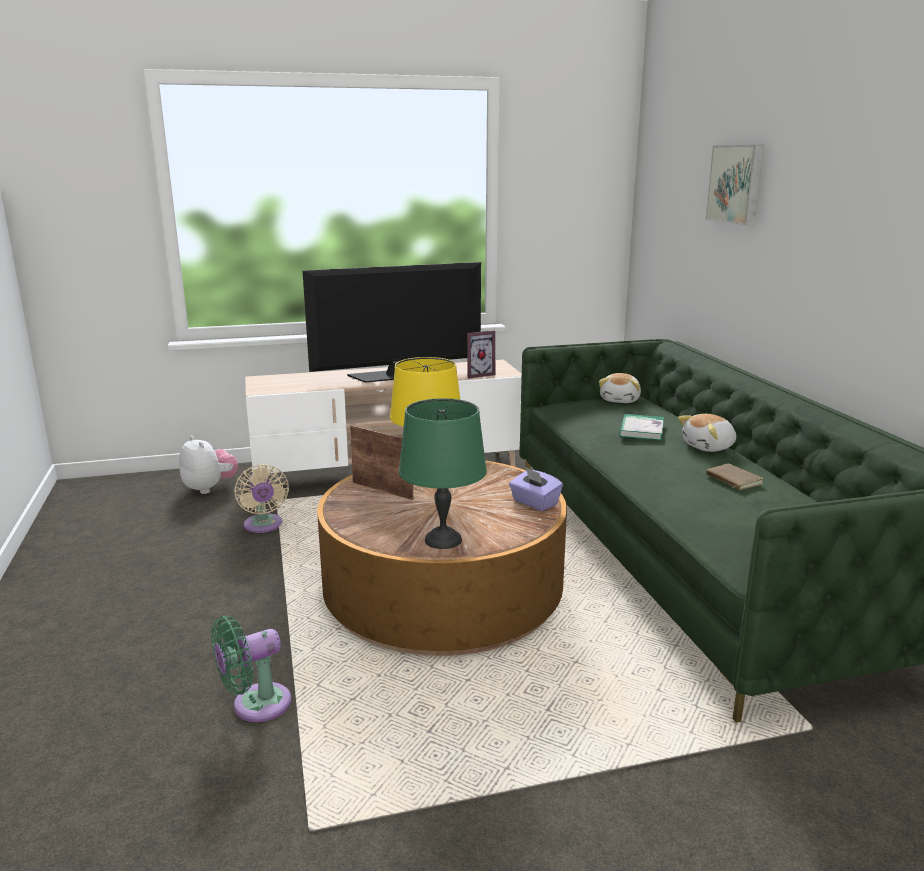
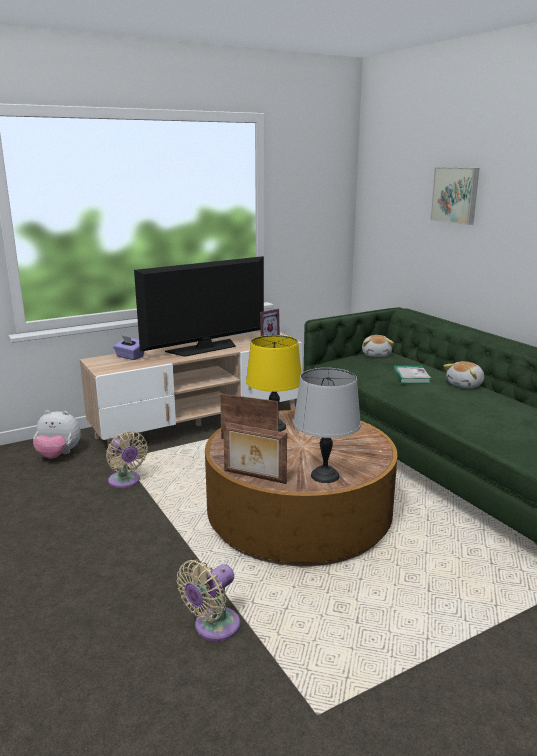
camera: 15 degrees left, 0 degrees up
plush toy [179,436,238,494] -> plush toy turned 150 degrees clockwise [33,410,81,459]
green fan [211,616,292,722] -> beige fan [177,560,240,641]
green table lamp [399,398,487,549] -> grey table lamp [293,368,361,483]
purple tissue box [509,467,563,511] -> purple tissue box moved to [113,335,144,360]
brown book [706,464,763,490] -> none
none -> picture frame [223,422,287,484]

